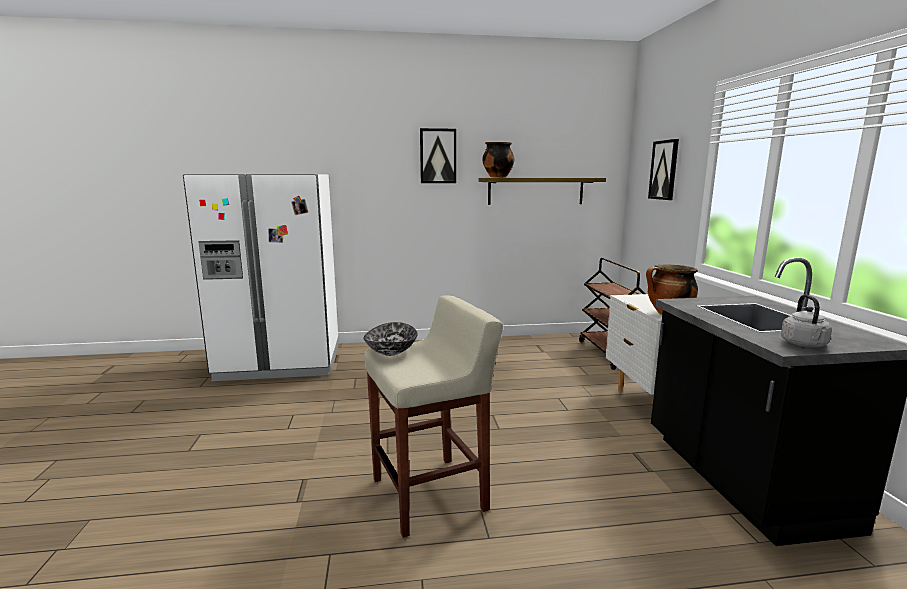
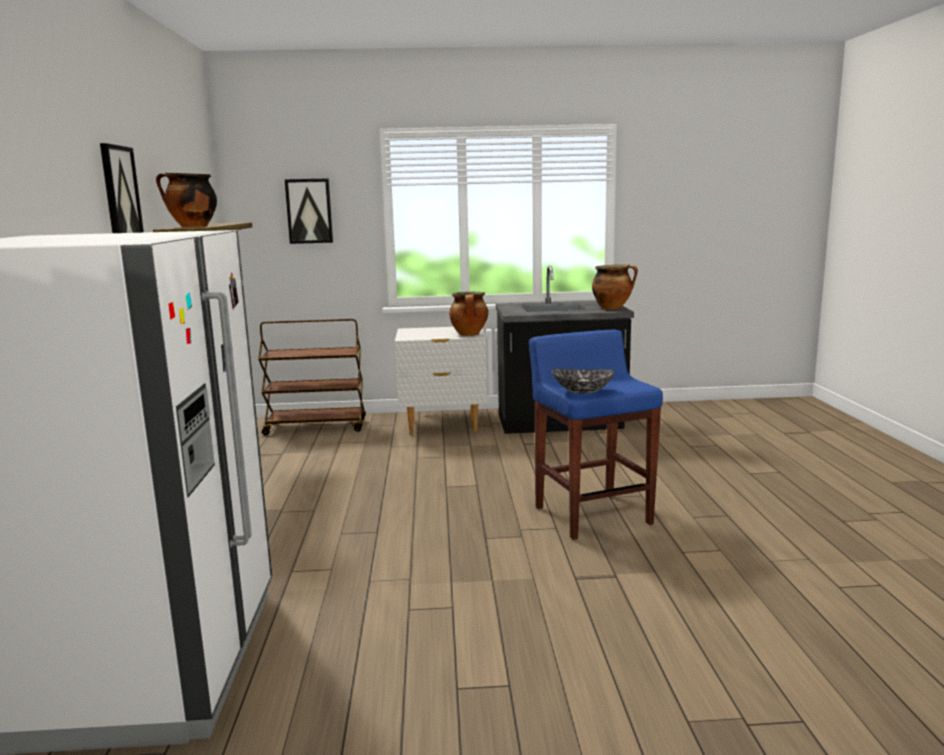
camera: 85 degrees left, 0 degrees up
beige stool [364,295,503,538] -> blue stool [529,330,663,540]
grey kettle [781,294,832,347] -> cooking pot [592,264,638,309]

